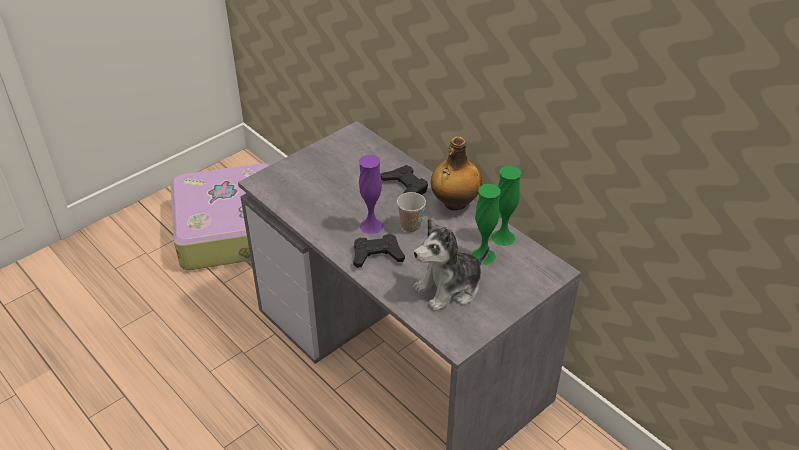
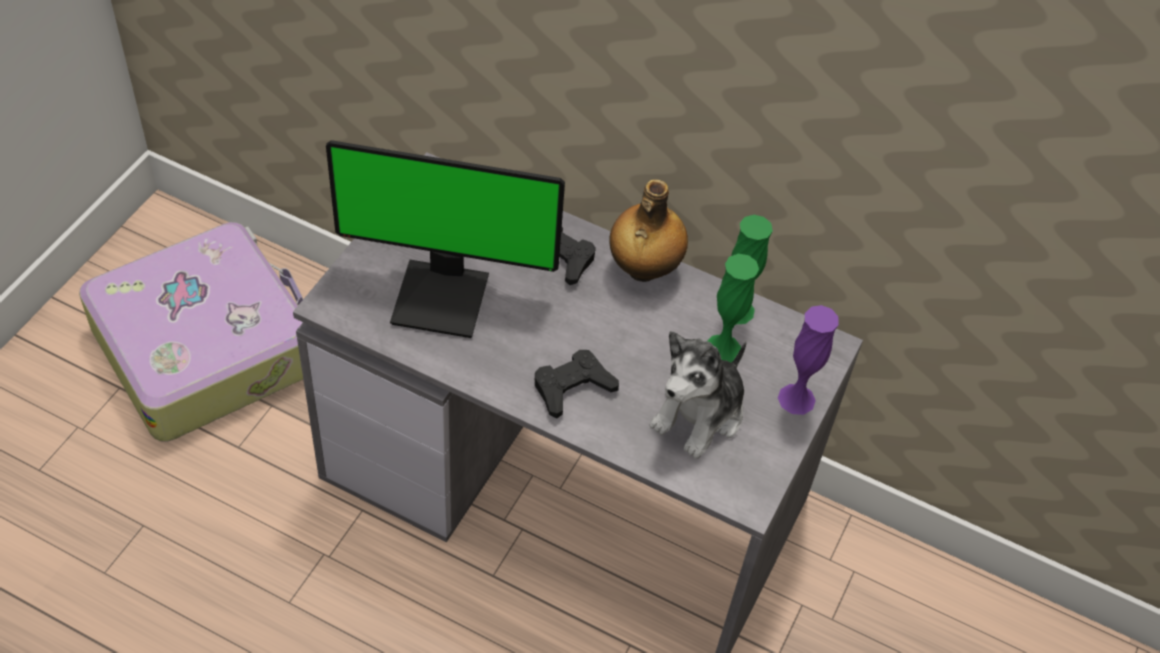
camera: 25 degrees left, 10 degrees up
purple vase [359,155,383,234] -> purple vase moved to [778,305,839,415]
cup [397,192,426,233] -> none
none -> monitor [326,140,565,338]

